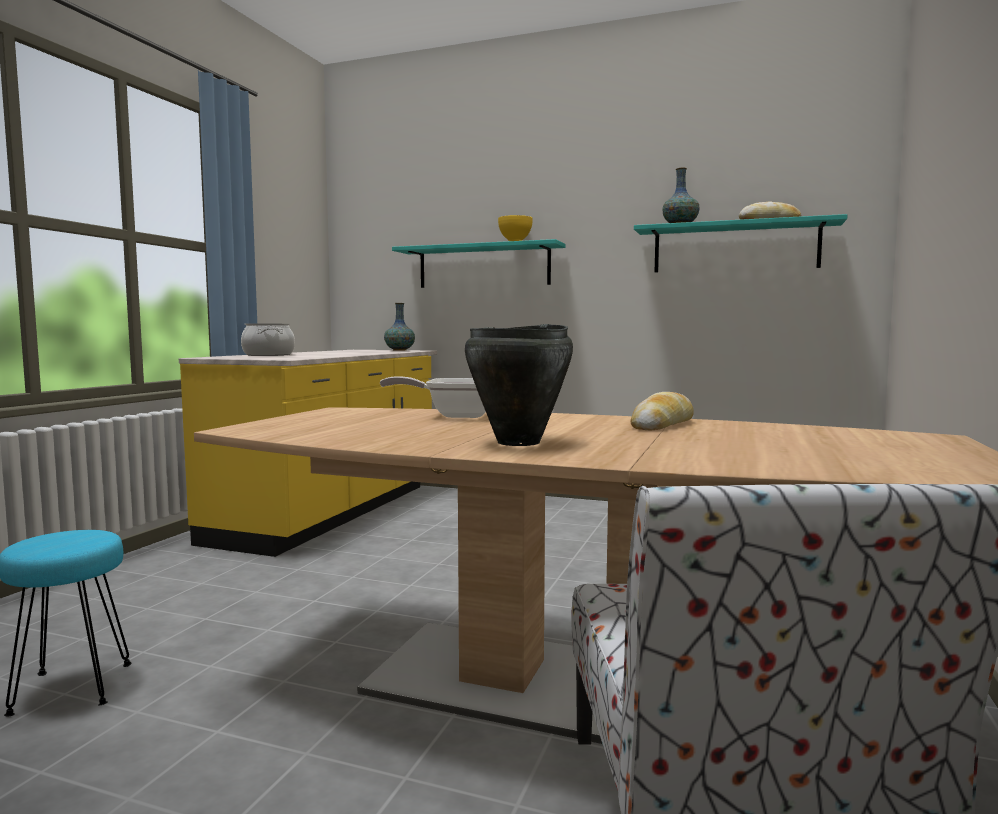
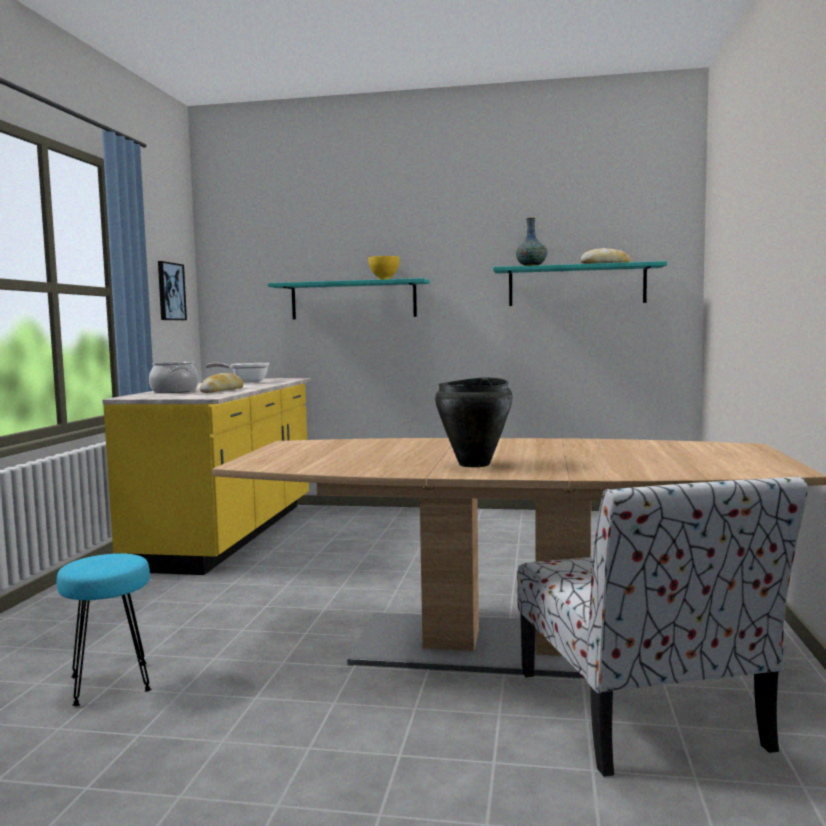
camera: 10 degrees left, 0 degrees up
frying pan [380,376,486,418] -> frying pan moved to [205,363,270,383]
vase [384,303,415,351] -> none
bread [631,392,694,430] -> bread moved to [200,373,243,393]
none -> picture [158,261,187,320]

